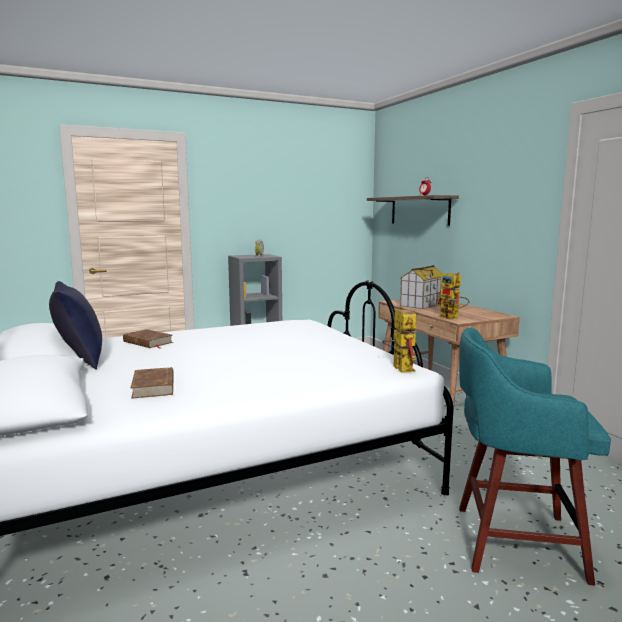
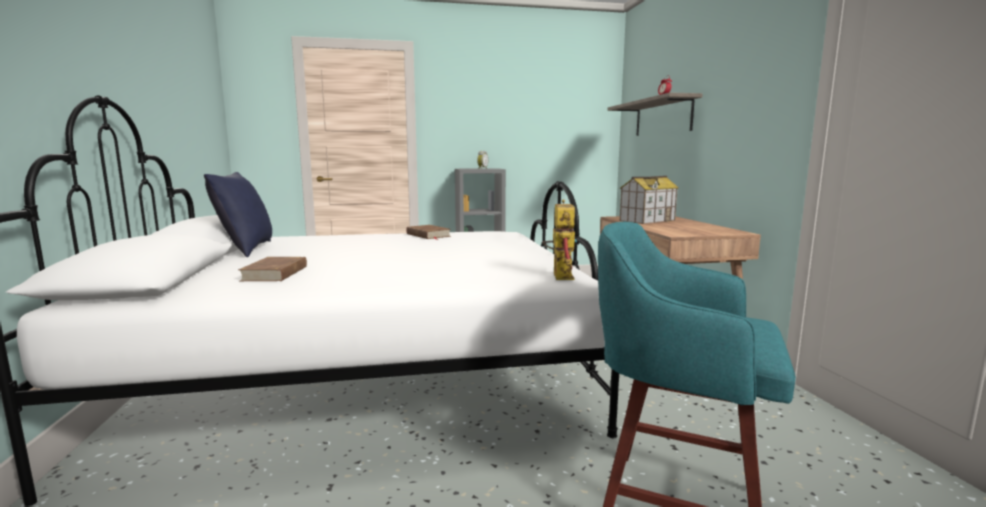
camera: 15 degrees right, 0 degrees up
brown book [123,329,173,348] -> brown book moved to [406,225,451,240]
toy robot [437,272,469,320] -> none

